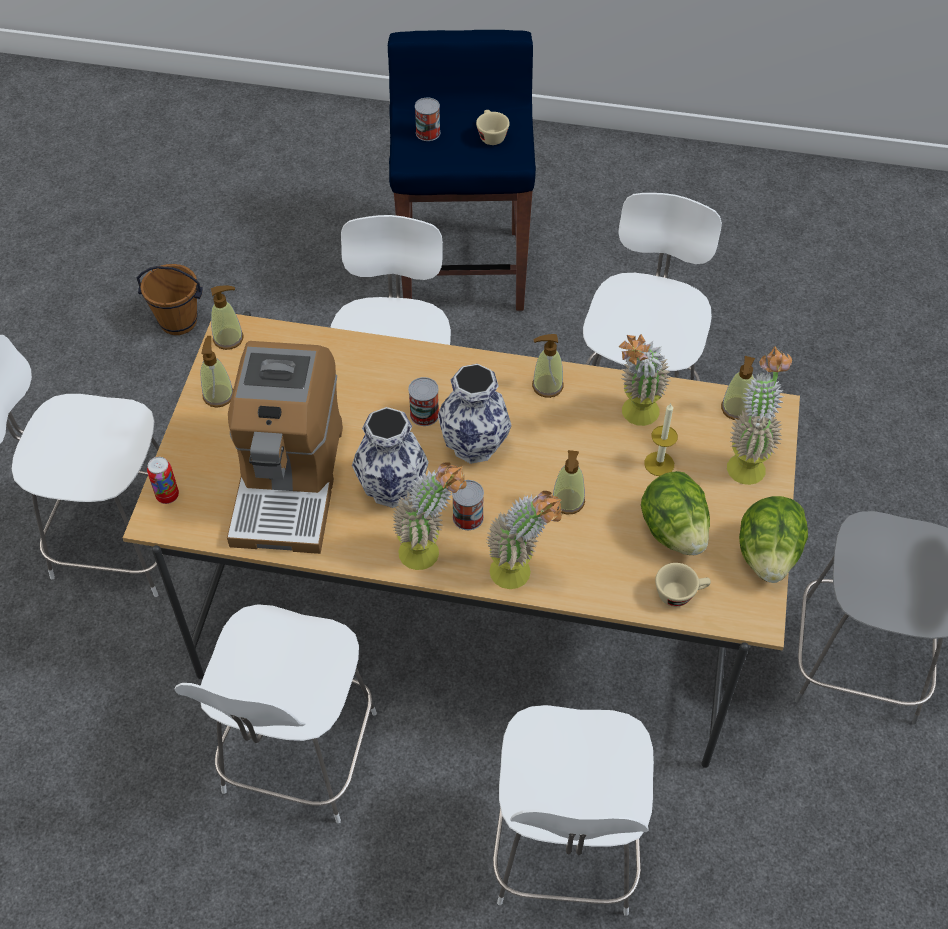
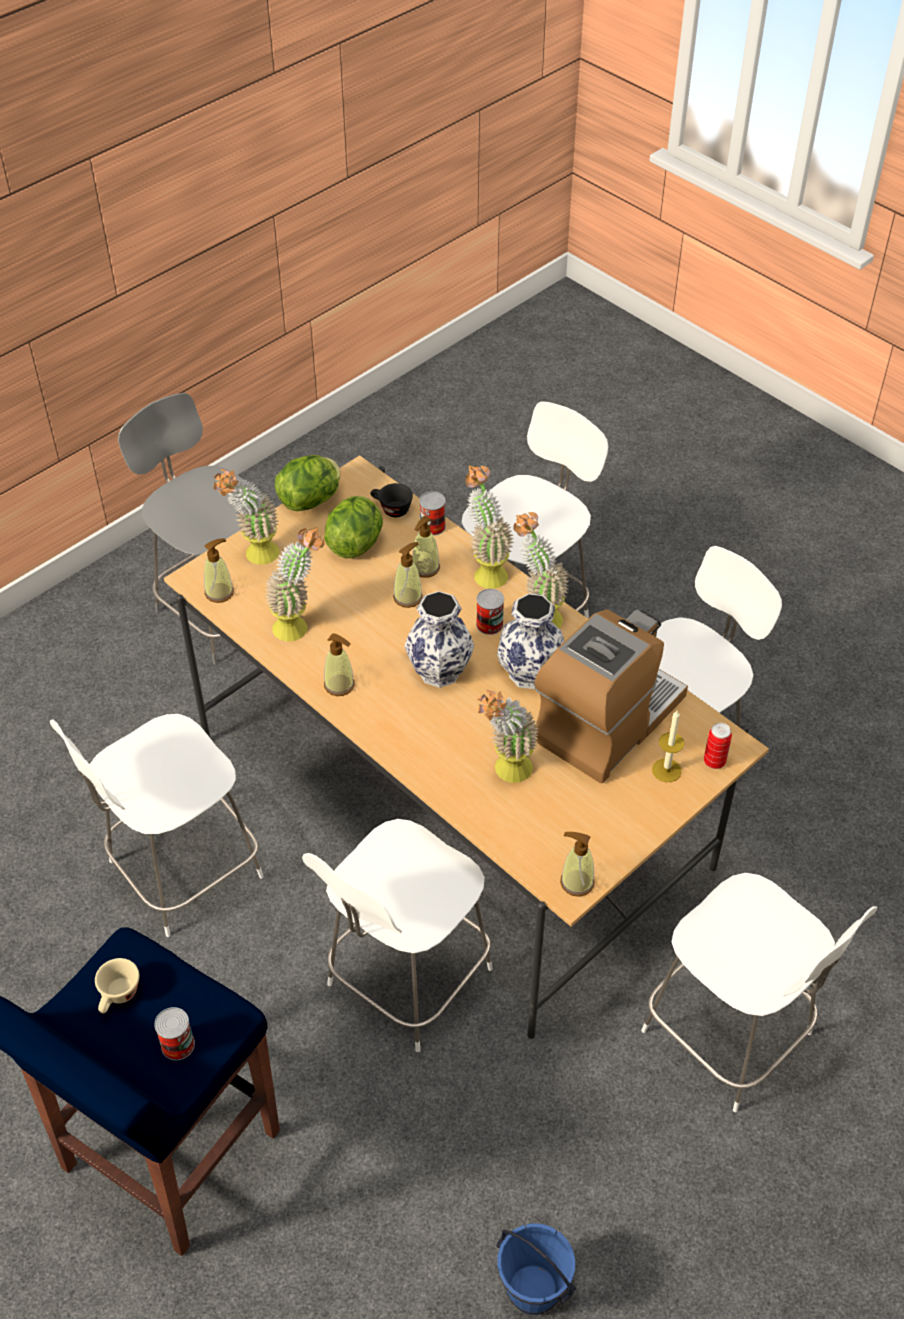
camera: 145 degrees left, 5 degrees down
brown bucket [136,264,203,335] -> blue bucket [496,1223,576,1315]
soap dispenser [201,336,233,407] -> soap dispenser moved to [413,516,440,578]
can [408,377,439,426] -> can moved to [419,491,446,536]
candle [644,403,678,476] -> candle moved to [652,711,684,782]
beige cup [655,563,711,607] -> black cup [371,483,413,517]
none -> potted plant [478,689,539,783]

